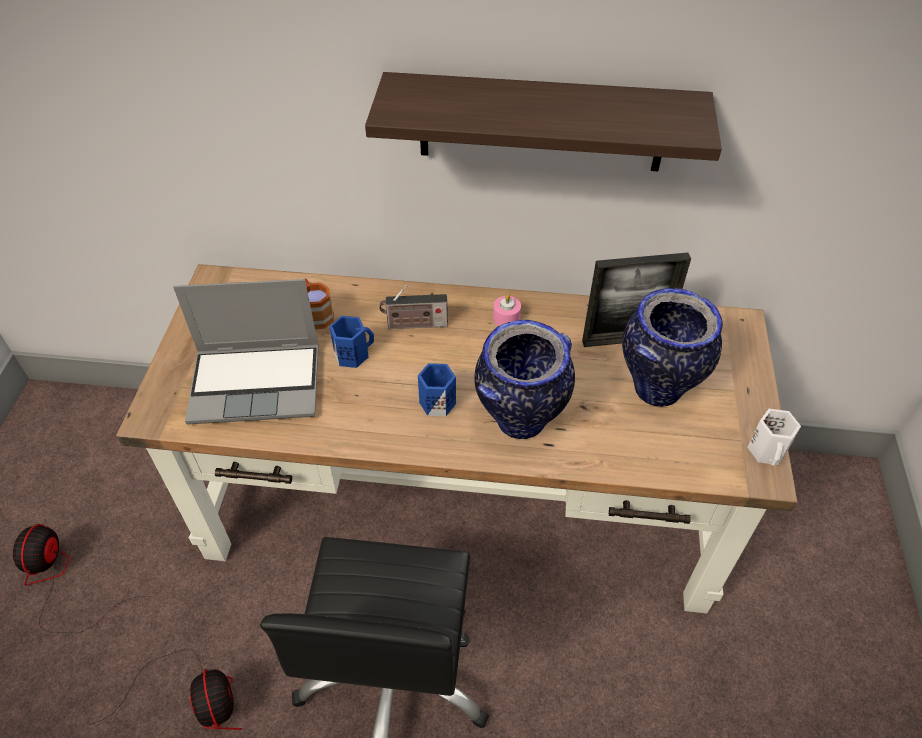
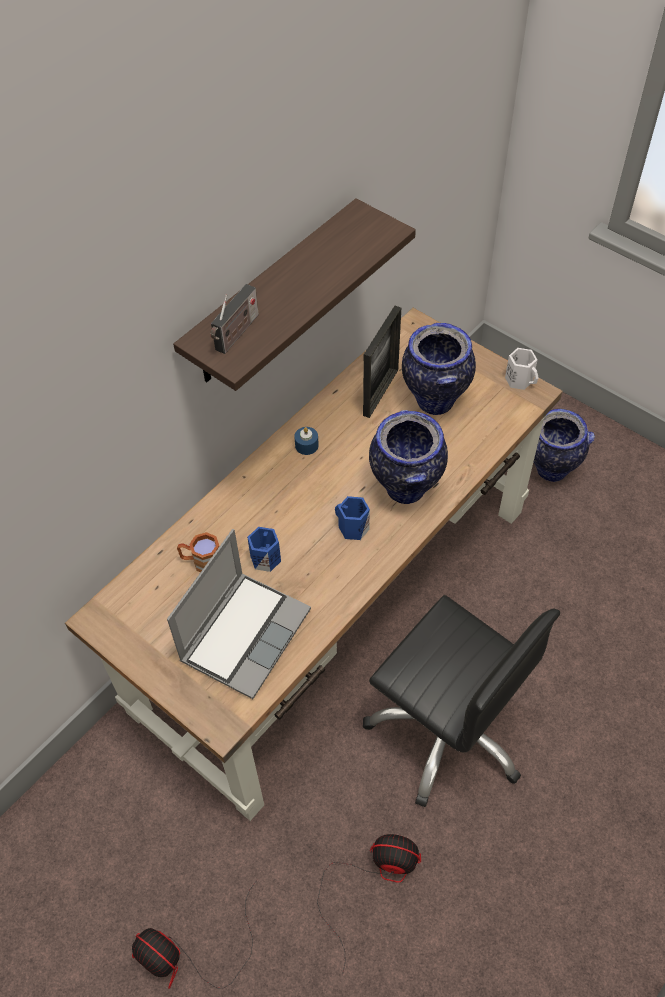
camera: 55 degrees left, 5 degrees up
radio [380,285,448,329] -> radio moved to [211,284,259,354]
pink candle [493,294,521,326] -> blue candle [294,427,319,455]
none -> vase [534,409,595,482]

